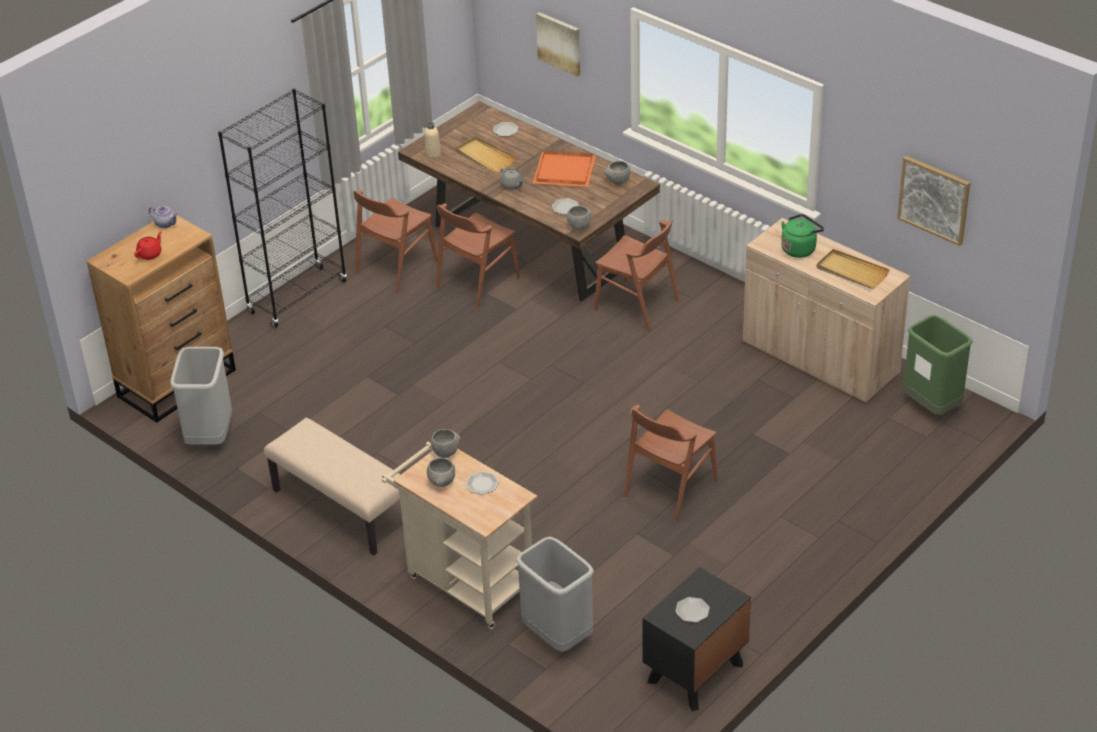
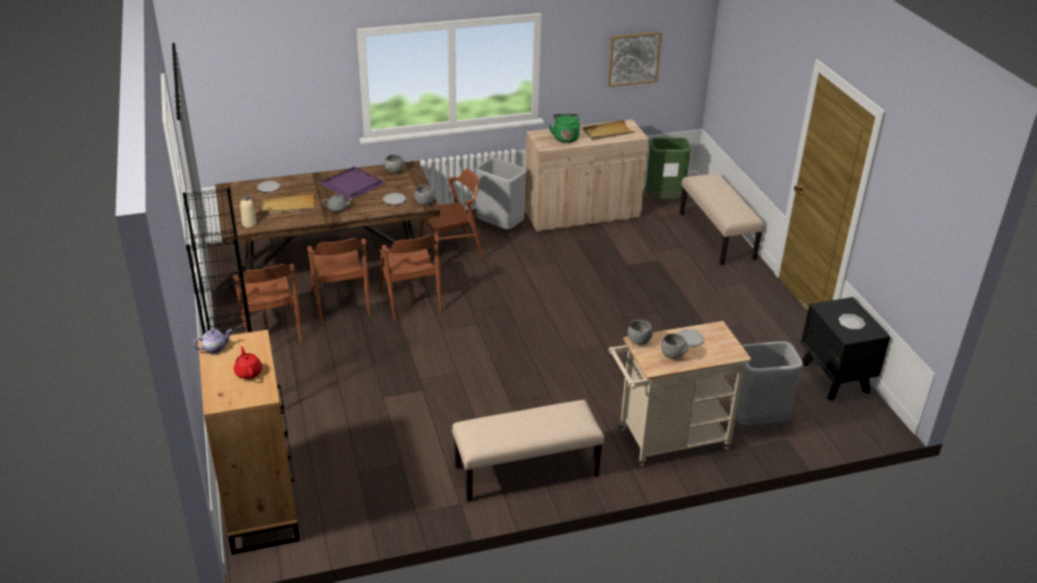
camera: 60 degrees left, 5 degrees down
grey trash can [170,347,232,445] -> grey trash can moved to [475,158,527,229]
orange tray [533,151,596,187] -> purple tray [319,167,385,200]
picture [536,12,580,76] -> none
brown chair [624,405,718,522] -> brown chair moved to [379,235,442,322]
none -> beige bench [680,173,765,265]

